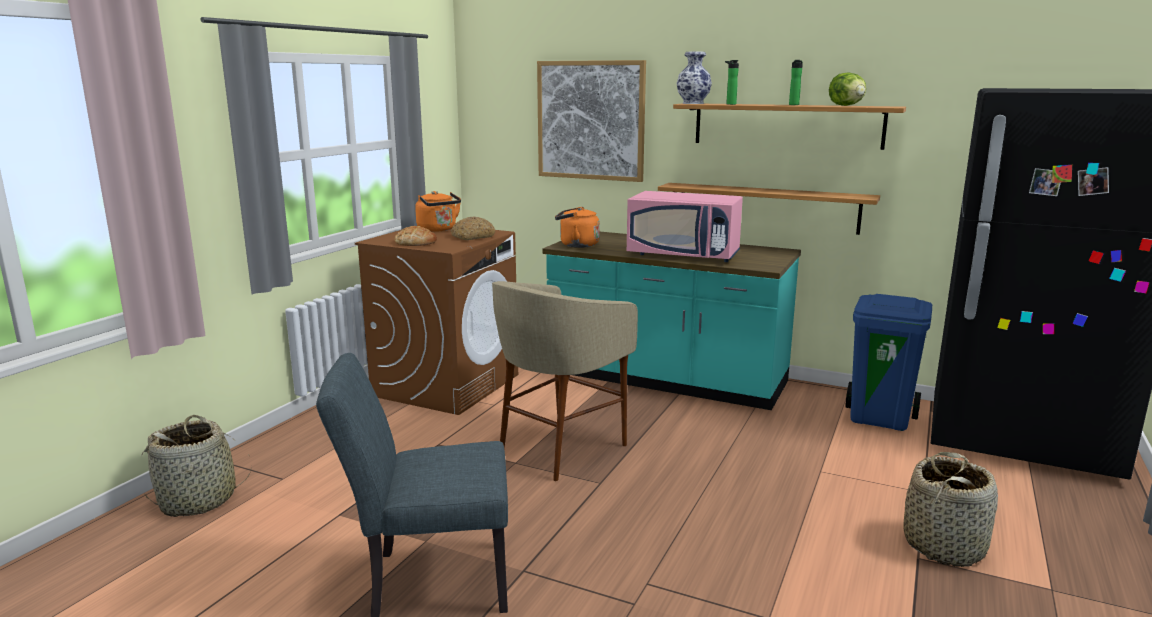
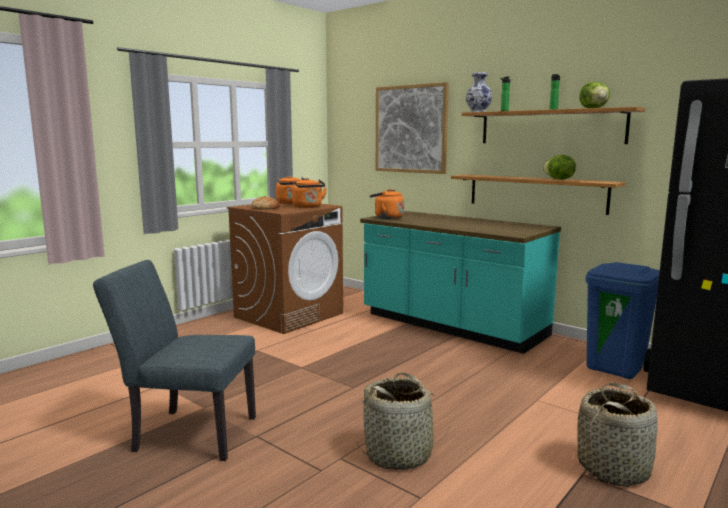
camera: 15 degrees right, 5 degrees down
basket [141,415,252,517] -> basket moved to [356,372,450,470]
bread [451,217,495,240] -> orange kettle [292,178,327,208]
beige stool [492,281,638,481] -> none
pink microwave [627,191,743,262] -> none
none -> lettuce [543,155,576,180]

